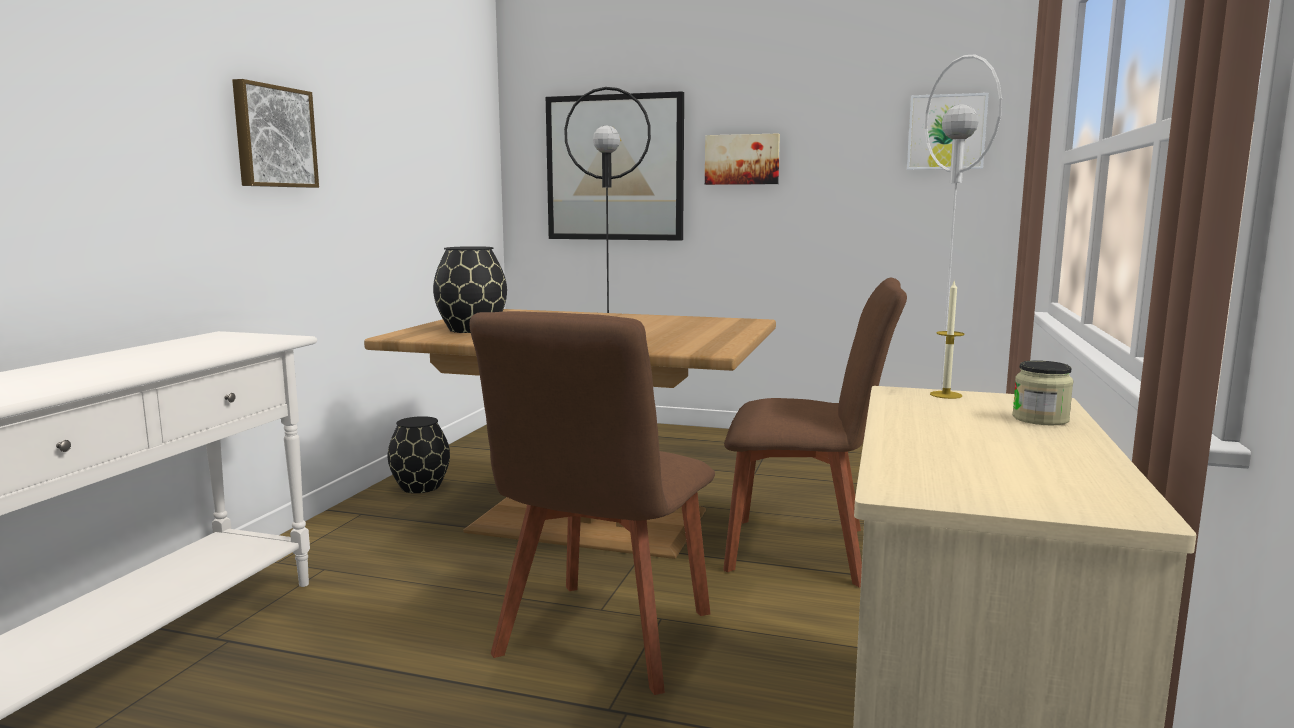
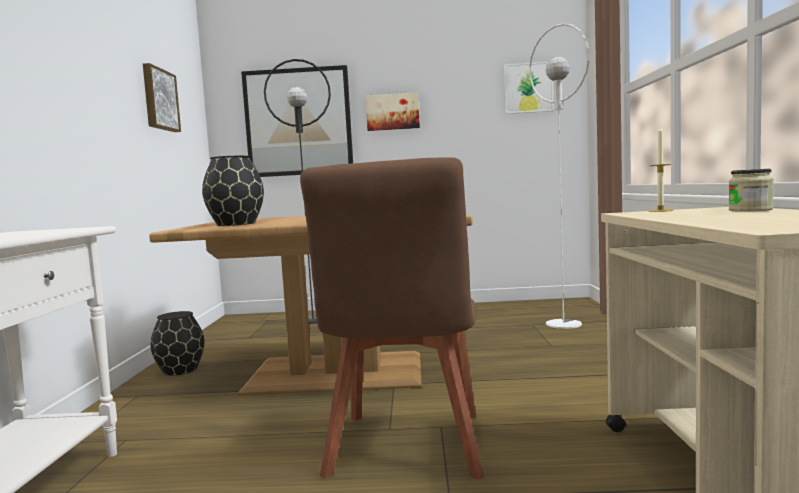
camera: 15 degrees left, 5 degrees down
picture [232,79,319,188] -> picture moved to [143,63,181,132]
brown chair [723,278,907,588] -> none

